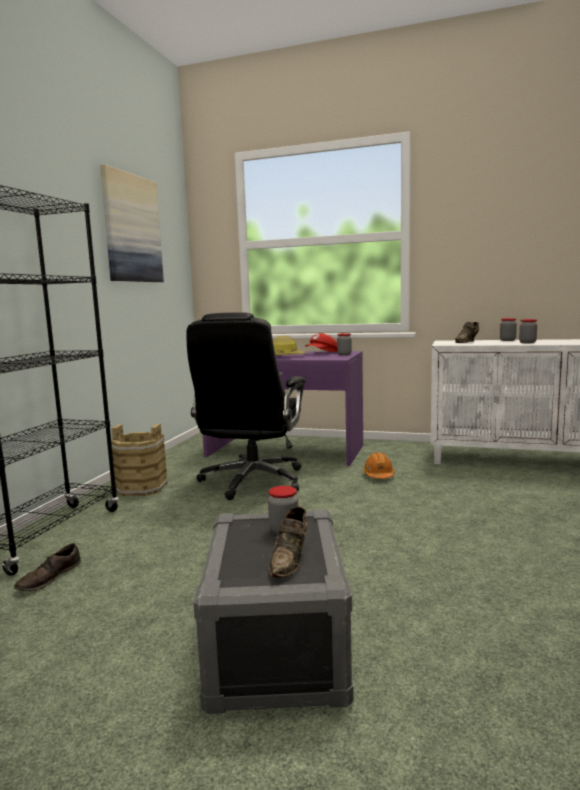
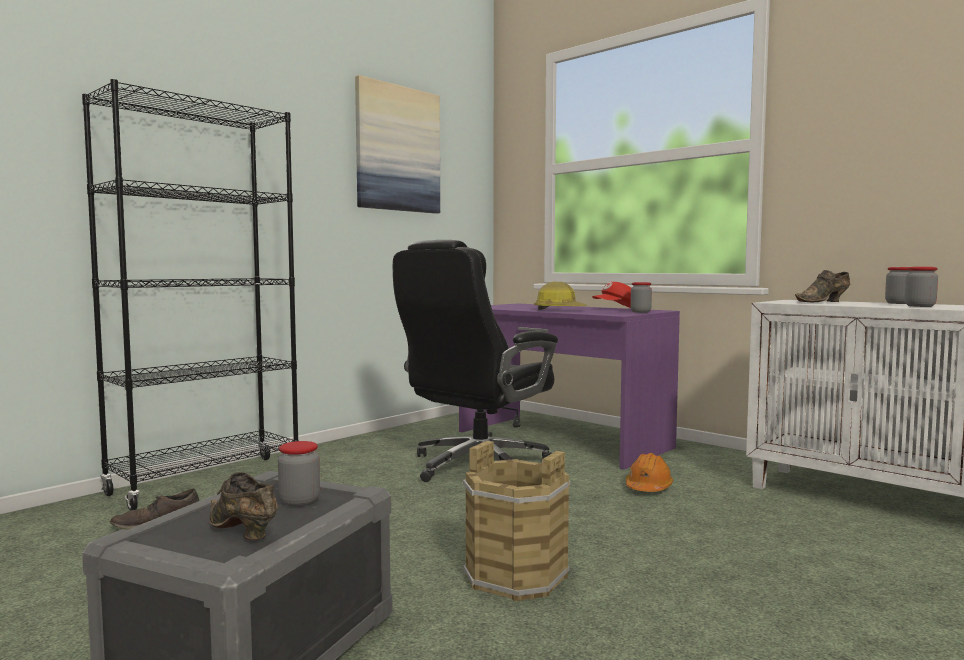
camera: 25 degrees right, 5 degrees down
brown bucket [111,424,168,496] -> brown bucket moved to [463,441,570,601]
brown shoe [269,507,308,578] -> brown shoe turned 90 degrees clockwise [209,472,278,541]

